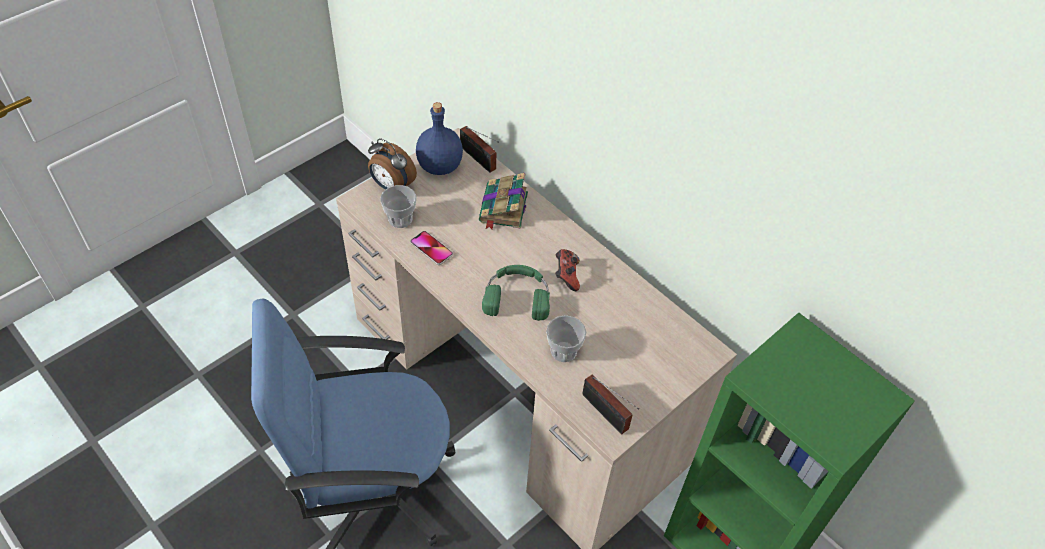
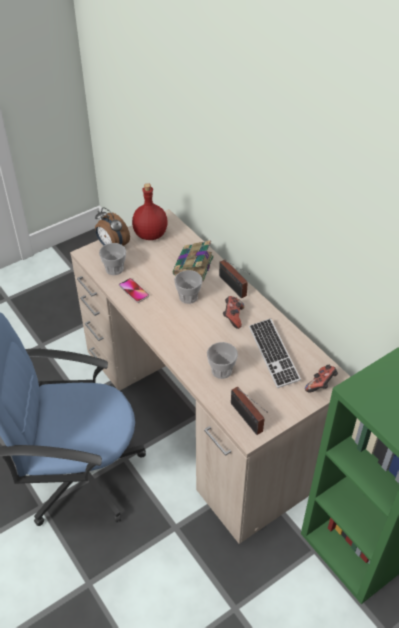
camera: 10 degrees right, 5 degrees down
blue bottle [416,102,463,175] -> red bottle [132,183,168,240]
radio [460,126,499,173] -> radio moved to [219,260,250,298]
green headphones [482,265,550,321] -> none
none -> cup [174,270,202,304]
none -> keyboard [249,318,301,388]
none -> game controller [305,365,338,393]

